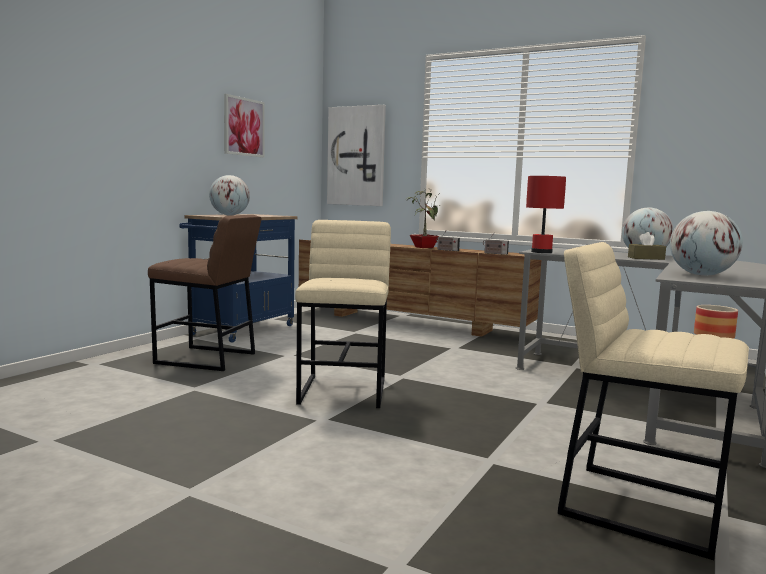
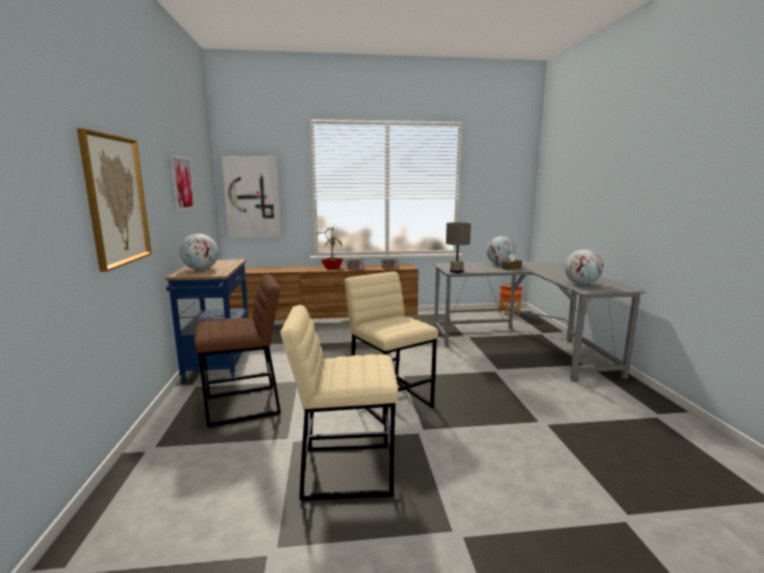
camera: 35 degrees left, 5 degrees up
red table lamp [526,176,566,253] -> grey table lamp [446,222,471,273]
beige chair [558,242,749,560] -> beige chair moved to [281,305,398,500]
none -> picture [77,128,152,272]

